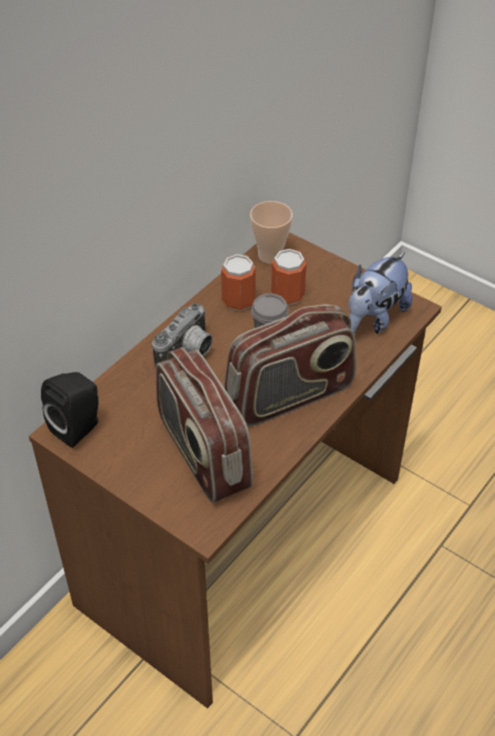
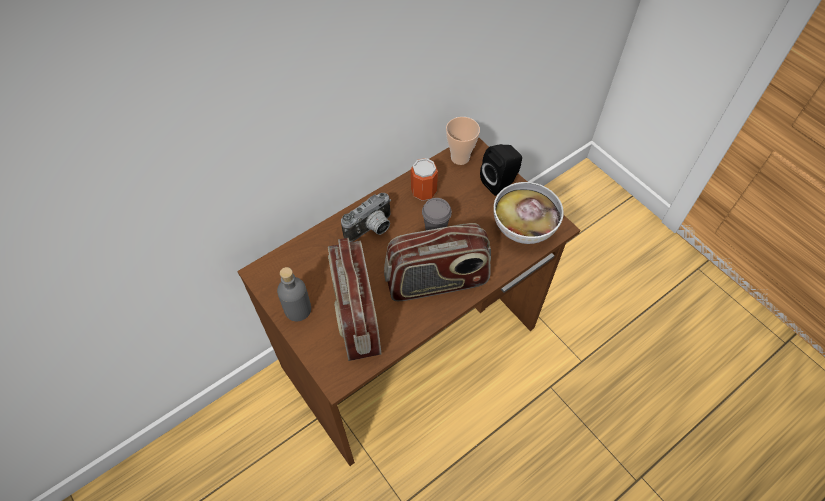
camera: 15 degrees right, 10 degrees up
black speaker [41,372,98,448] -> black speaker moved to [480,144,522,196]
can [271,249,306,305] -> none
plush toy [349,252,412,334] -> bowl [493,182,564,244]
none -> grey bottle [277,267,311,321]

